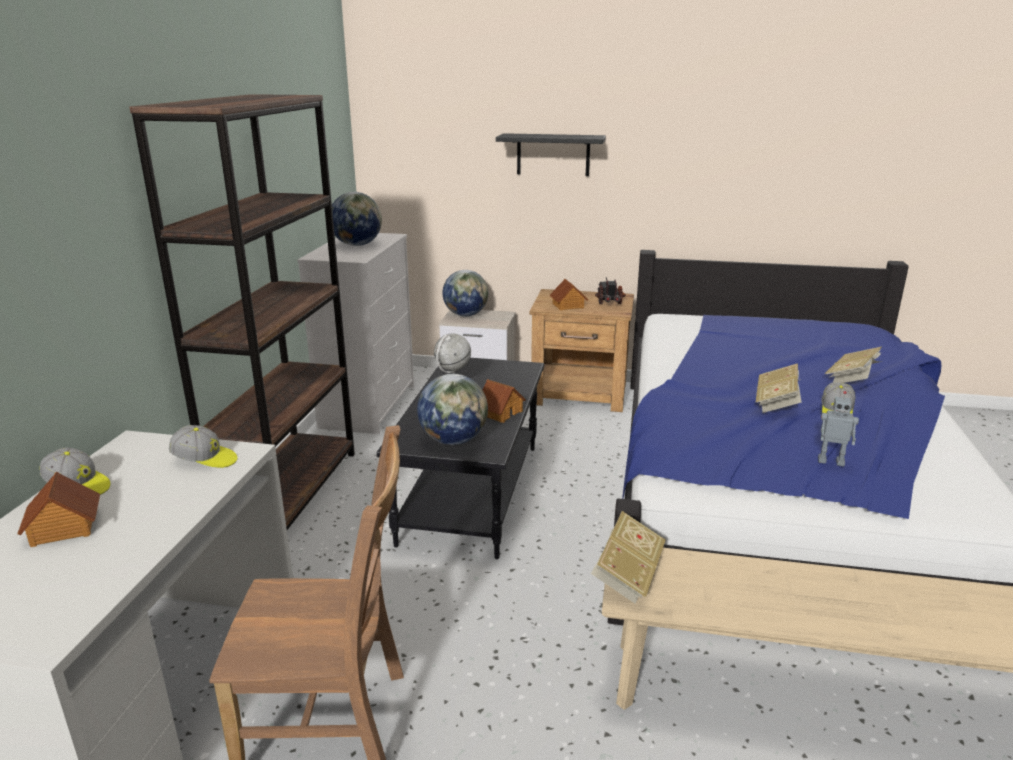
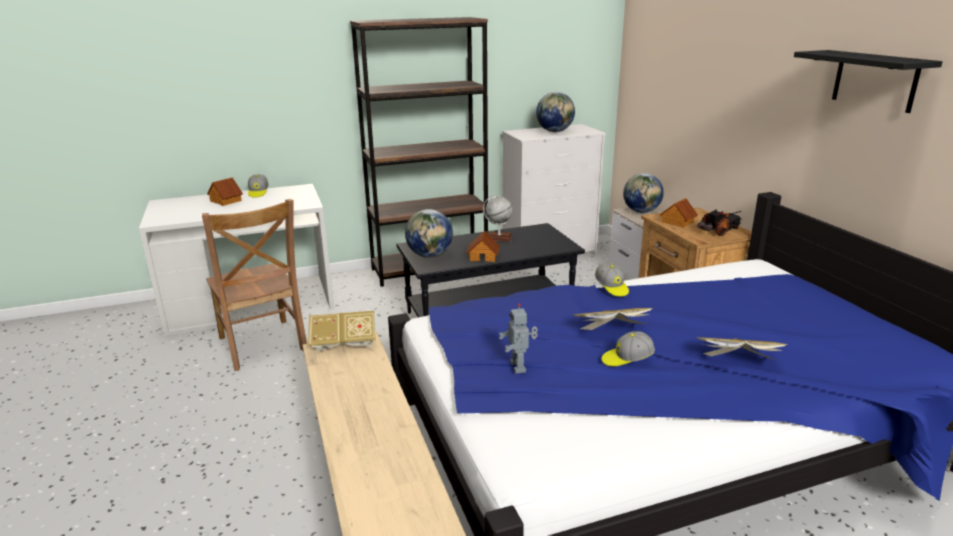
camera: 60 degrees right, 0 degrees up
cap [169,425,238,468] -> cap moved to [595,263,629,297]
black shelf [496,133,606,176] -> black shelf moved to [794,50,942,113]

